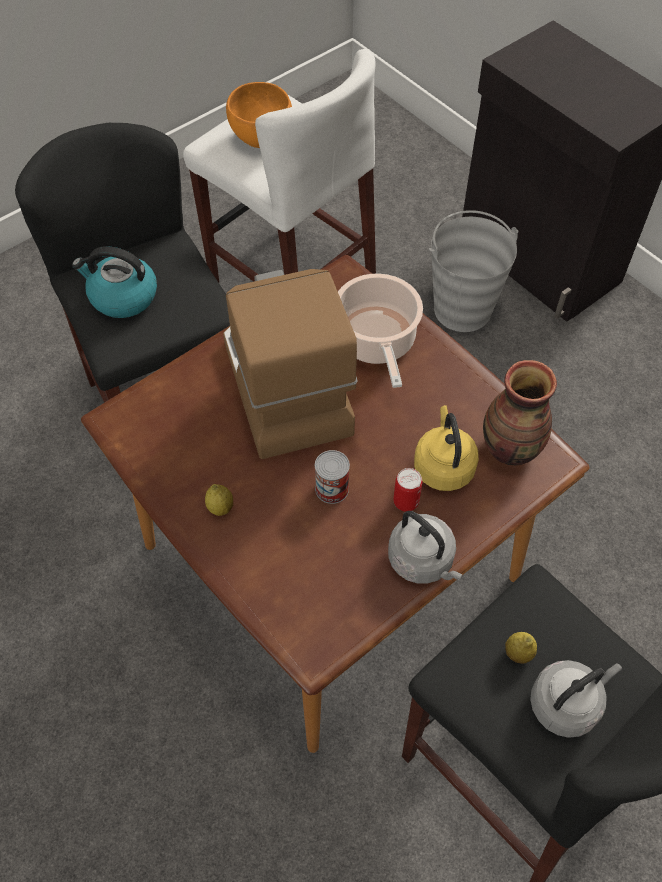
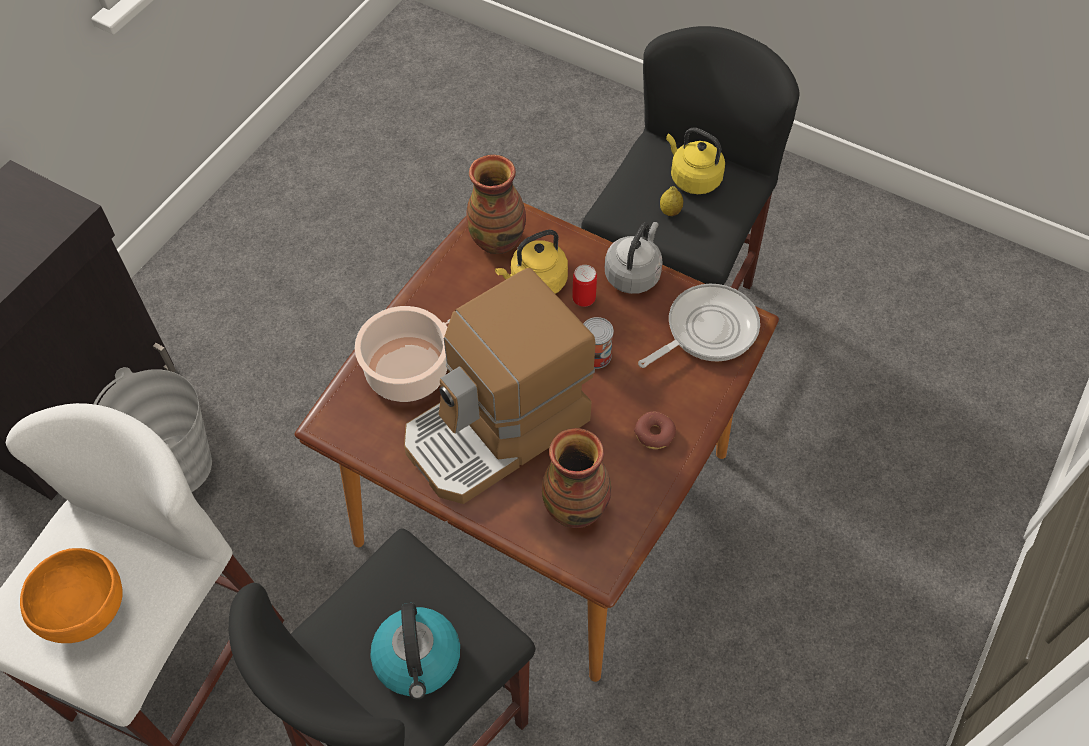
camera: 110 degrees left, 0 degrees up
lemon [205,484,233,516] -> donut [634,411,676,449]
grey kettle [530,660,622,738] -> yellow kettle [666,127,725,194]
none -> vase [542,428,611,528]
none -> frying pan [638,284,760,368]

